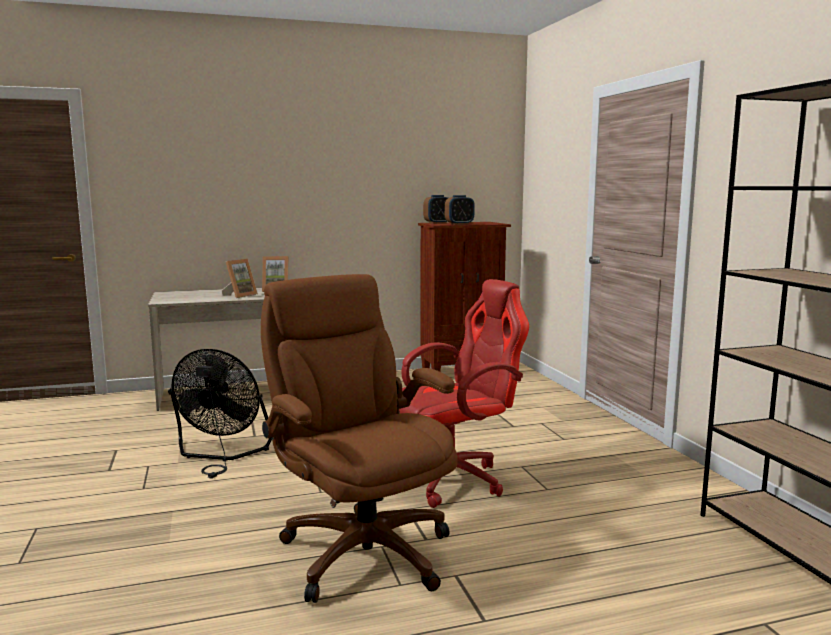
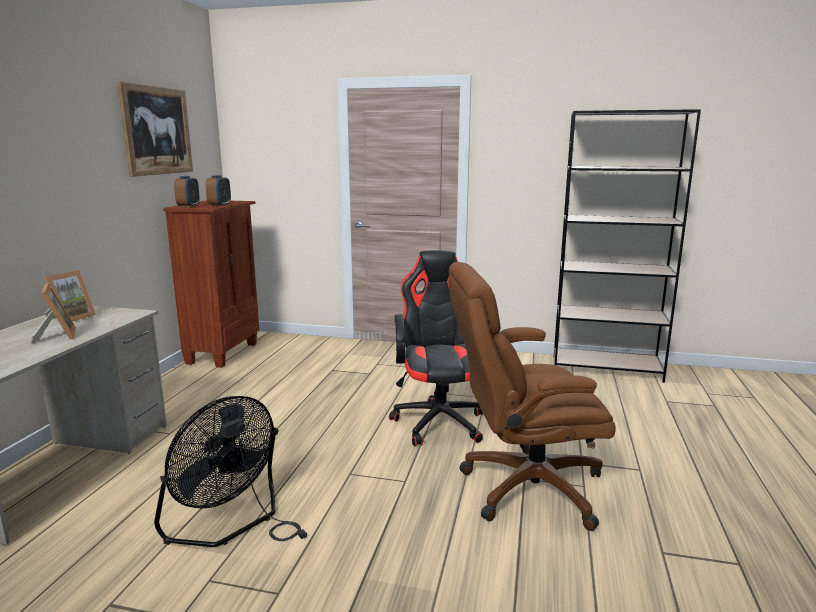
camera: 60 degrees left, 5 degrees up
red office chair [399,279,529,508] -> black office chair [389,250,484,446]
none -> picture [117,81,193,177]

